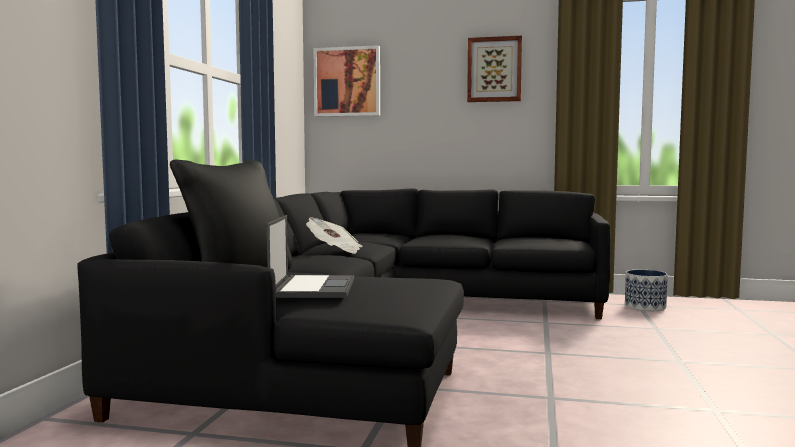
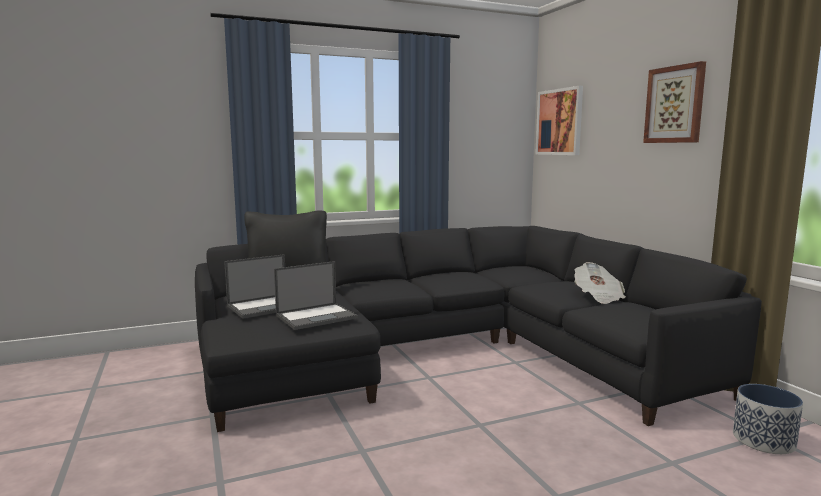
camera: 55 degrees right, 5 degrees up
newspaper [306,217,362,254] -> newspaper moved to [574,262,626,304]
none -> laptop [274,261,358,330]

